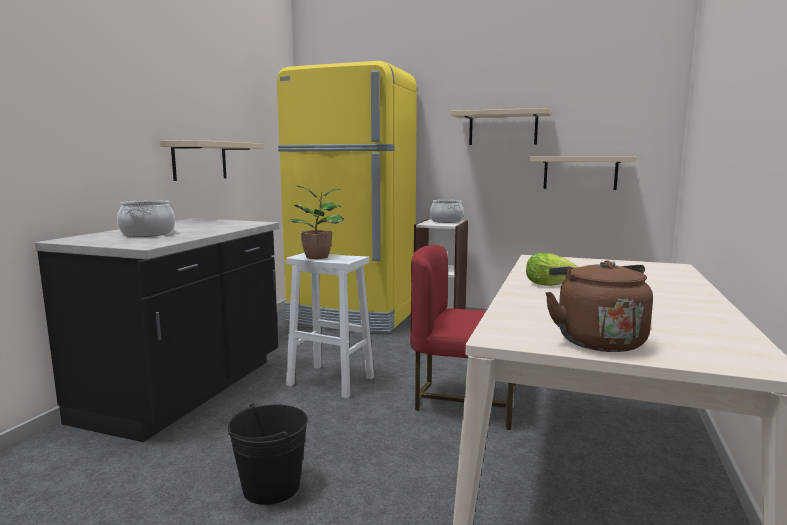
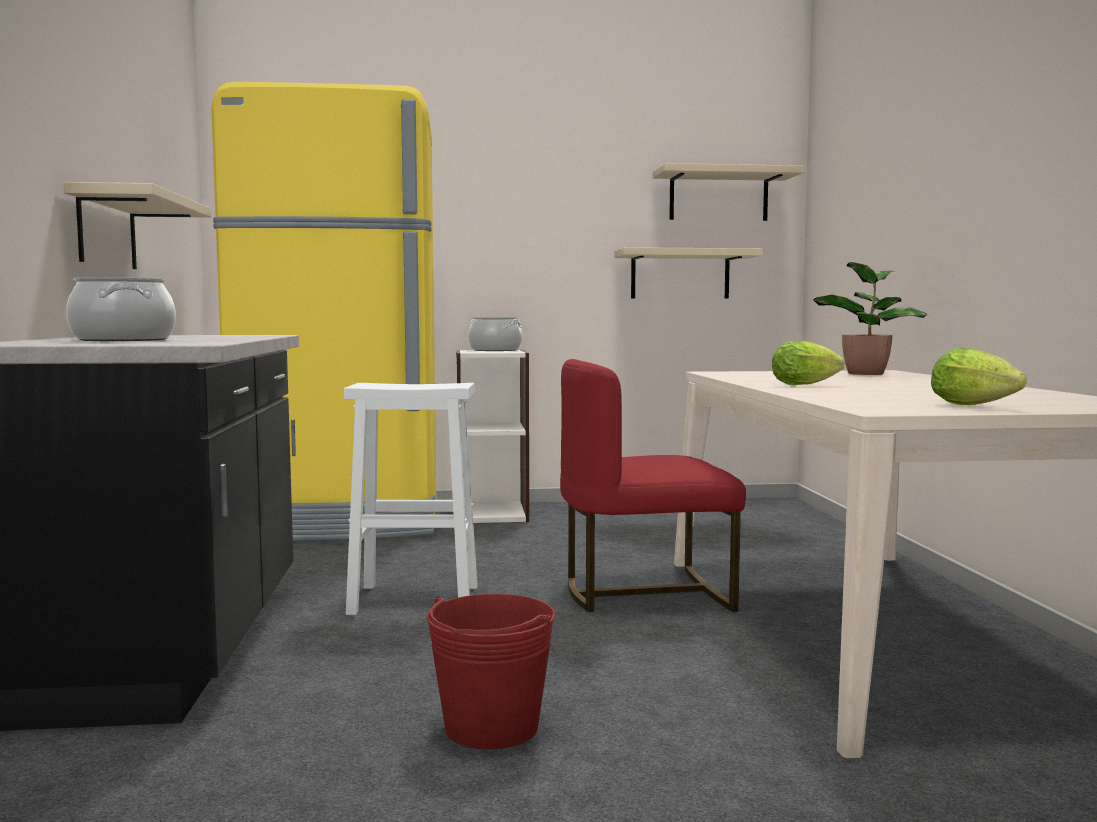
camera: 25 degrees left, 5 degrees down
black bucket [228,404,308,505] -> red bucket [426,594,555,750]
potted plant [288,185,344,259] -> potted plant moved to [813,262,928,375]
beige shelf [451,108,551,145] -> beige shelf moved to [653,163,804,221]
brown kettle [545,260,653,352] -> lettuce [931,348,1027,405]

